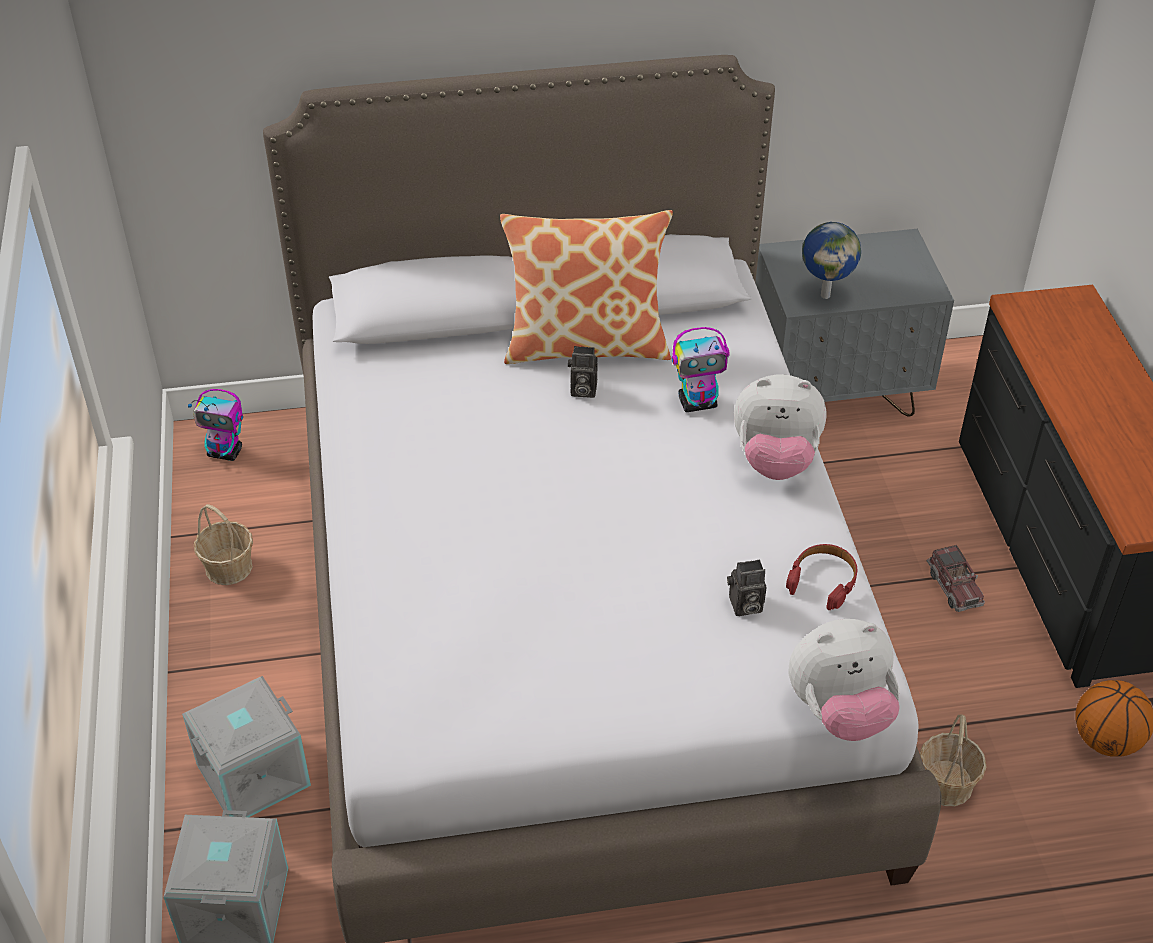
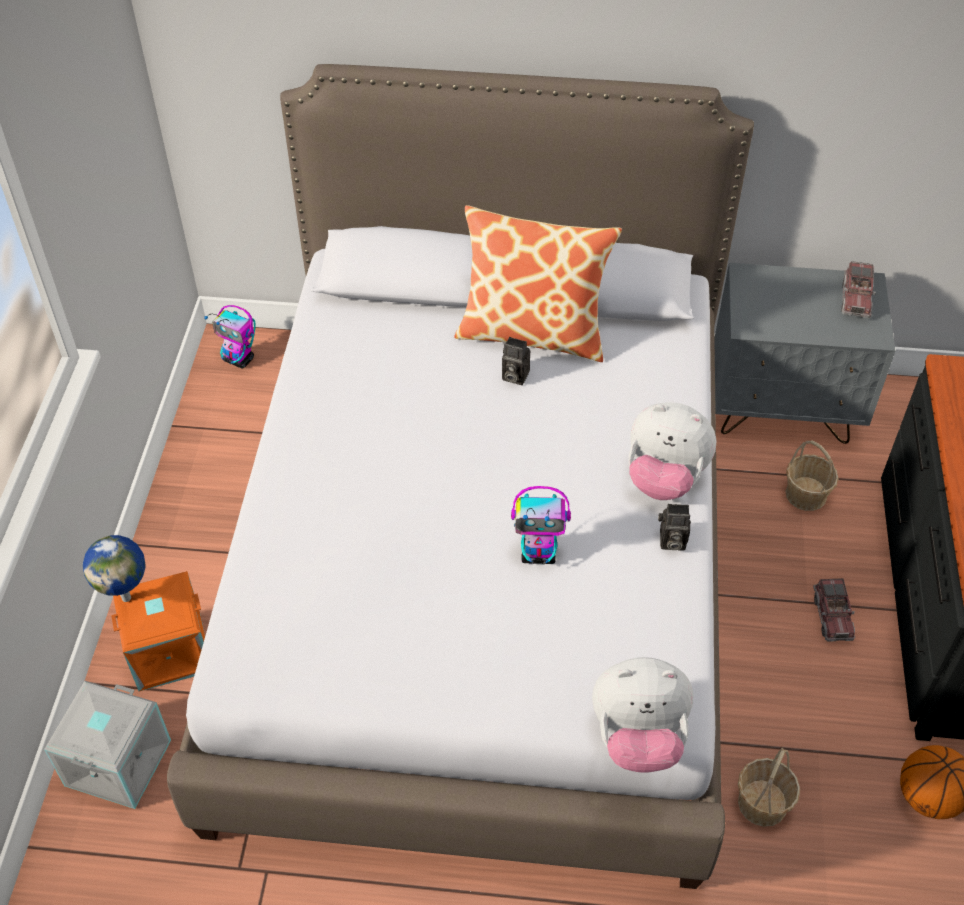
camera: 15 degrees right, 5 degrees up
grey storage box [182,676,311,817] -> orange storage box [111,571,205,691]
basket [194,504,253,585] -> basket moved to [785,440,839,511]
toy robot [672,327,730,412] -> toy robot moved to [511,486,571,565]
camera [727,559,766,616] -> camera moved to [658,504,691,551]
red headphones [786,544,857,610] -> none
globe [802,222,861,299] -> globe moved to [83,535,146,602]
none -> toy truck [841,261,876,318]

